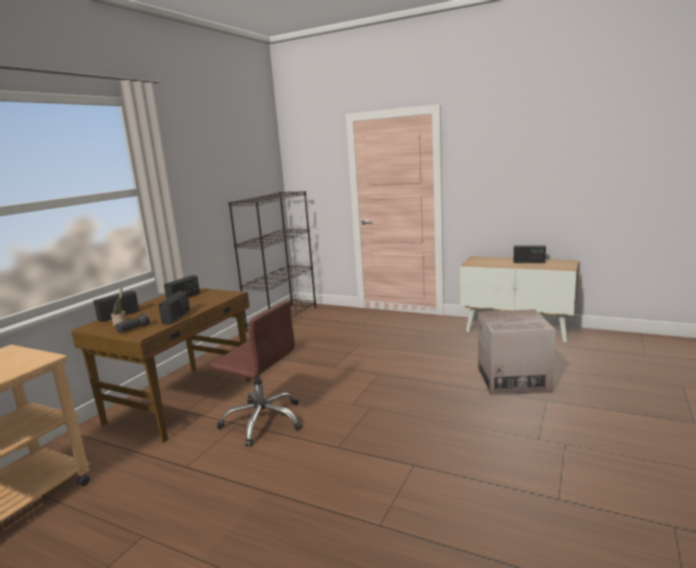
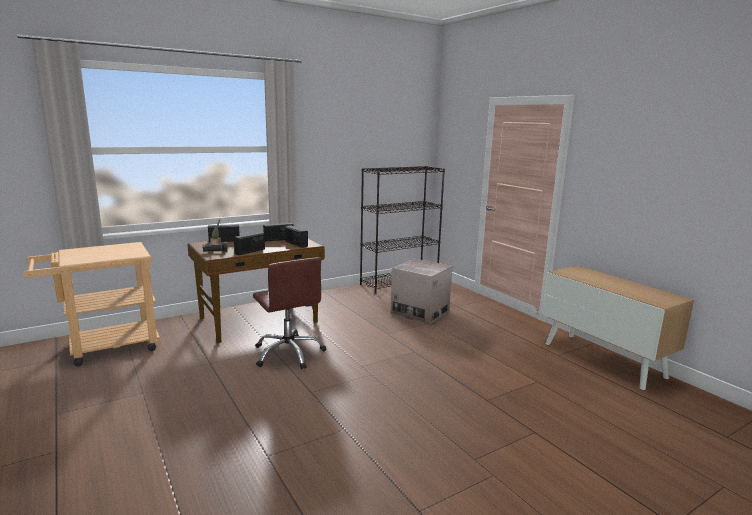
camera: 30 degrees right, 0 degrees up
cardboard box [478,309,556,396] -> cardboard box moved to [390,259,452,325]
radio [514,245,546,263] -> radio moved to [285,226,308,248]

